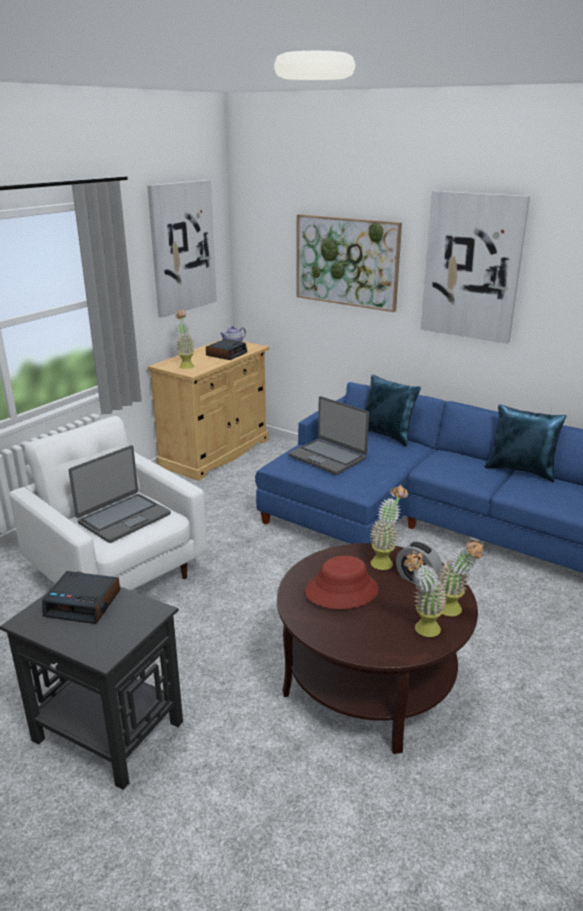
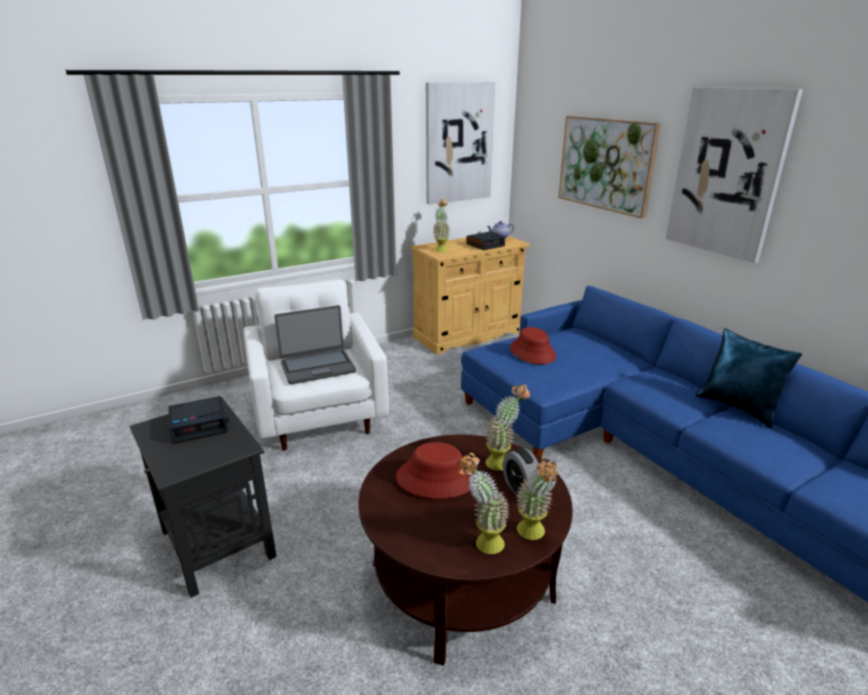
camera: 25 degrees right, 0 degrees up
alarm clock [42,571,120,624] -> alarm clock turned 60 degrees counterclockwise [169,396,229,444]
laptop [288,396,369,475] -> red hat [510,327,556,364]
blue pillow [365,374,421,447] -> none

